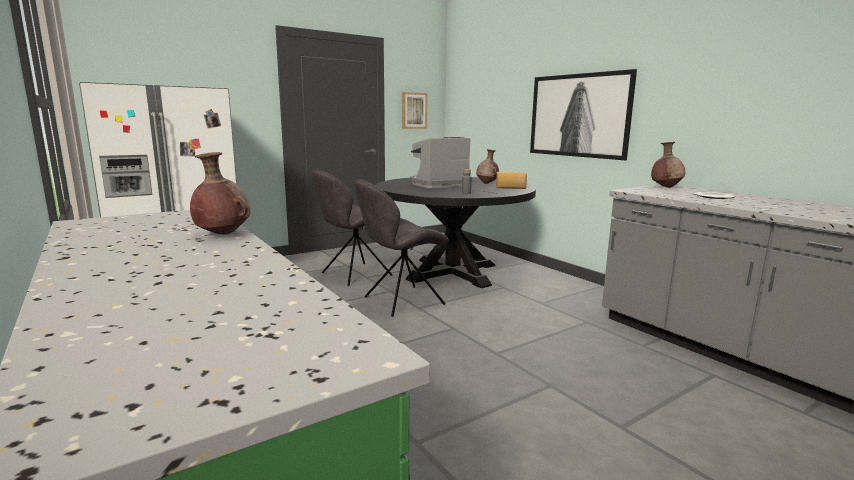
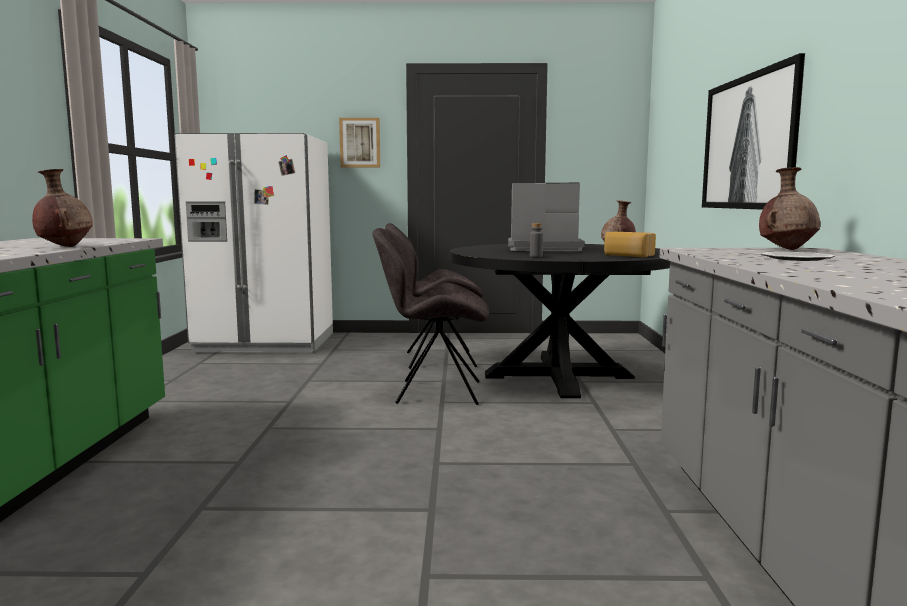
camera: 35 degrees right, 5 degrees down
picture [402,92,428,129] -> picture moved to [339,118,380,167]

